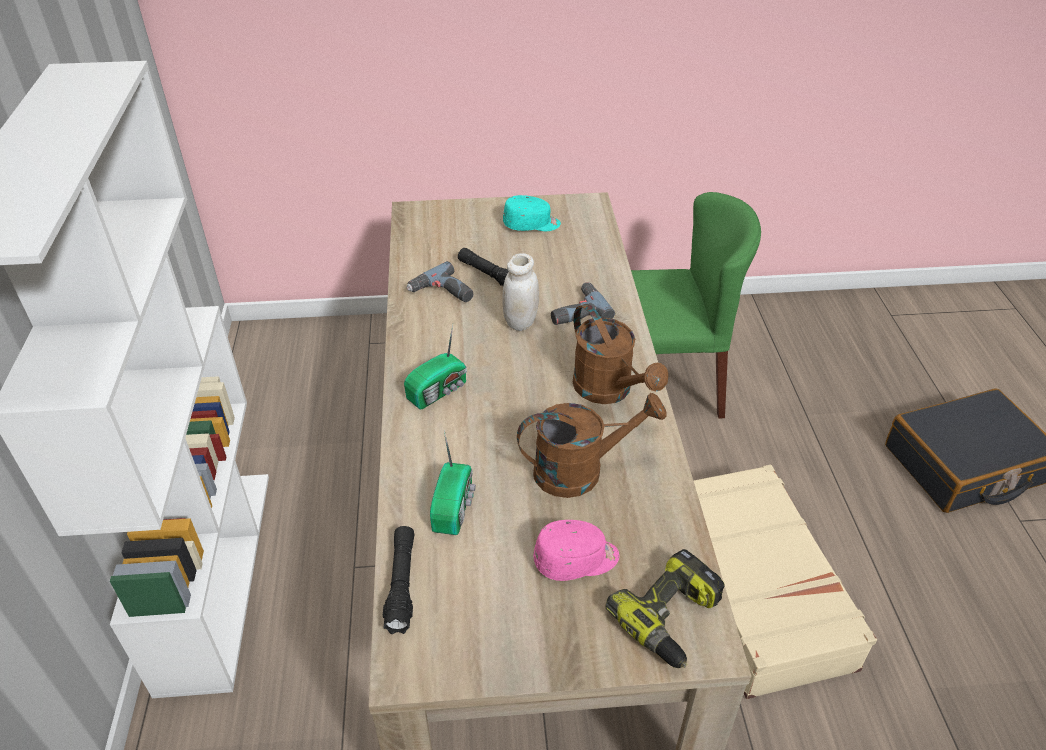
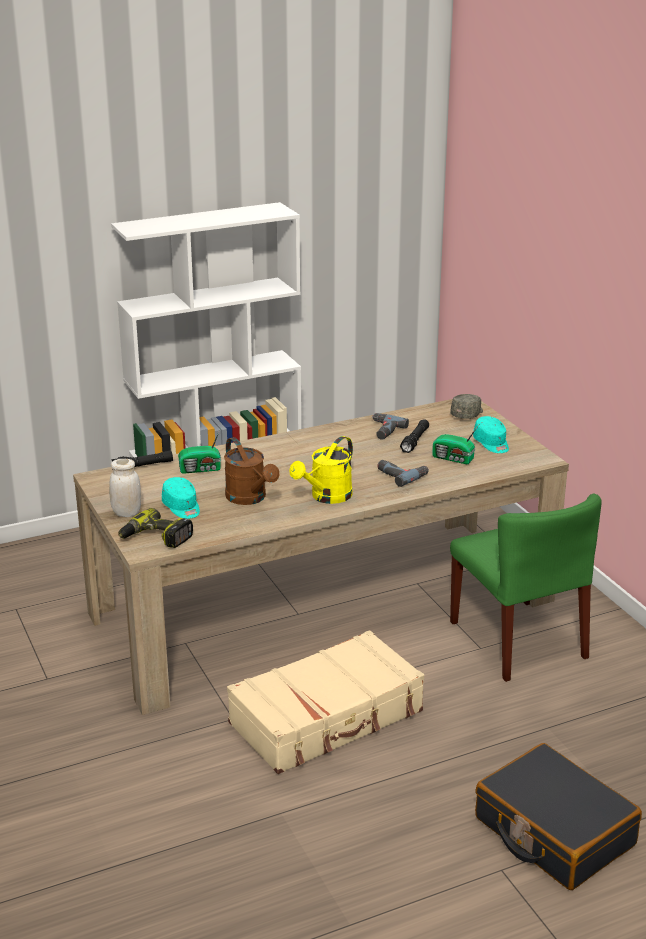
camera: 70 degrees right, 15 degrees down
radio [404,324,467,409] -> radio moved to [433,425,479,464]
white jar [502,253,539,331] -> white jar moved to [109,459,141,517]
pink cap [534,520,620,581] -> turquoise cap [162,477,200,519]
brown watering can [573,304,668,404] -> yellow watering can [289,436,353,504]
none -> grey cap [450,394,483,419]

